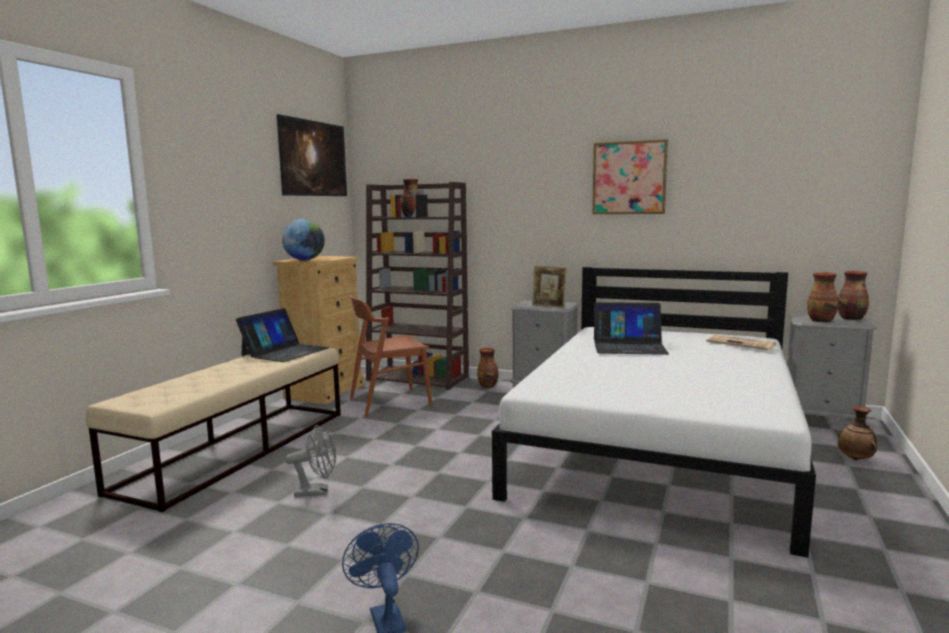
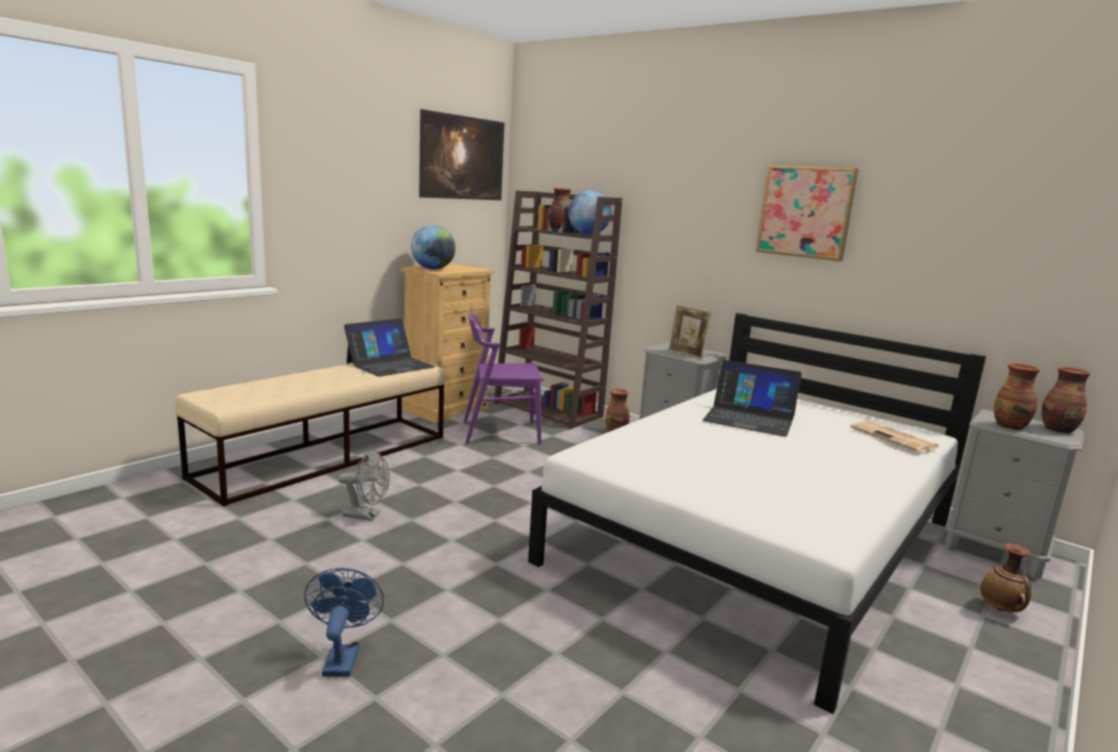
camera: 15 degrees right, 5 degrees up
brown chair [350,295,432,416] -> purple chair [464,313,544,444]
none -> globe [568,190,612,235]

